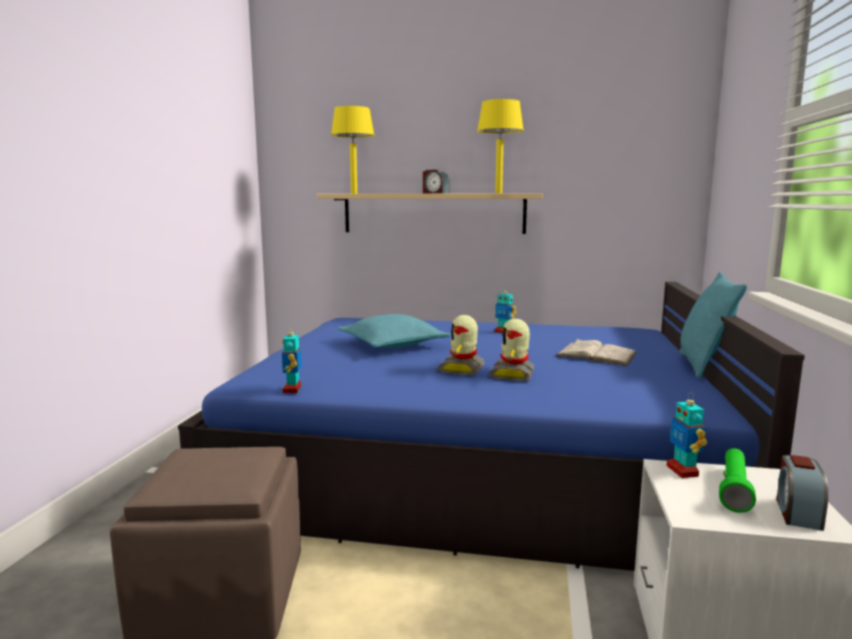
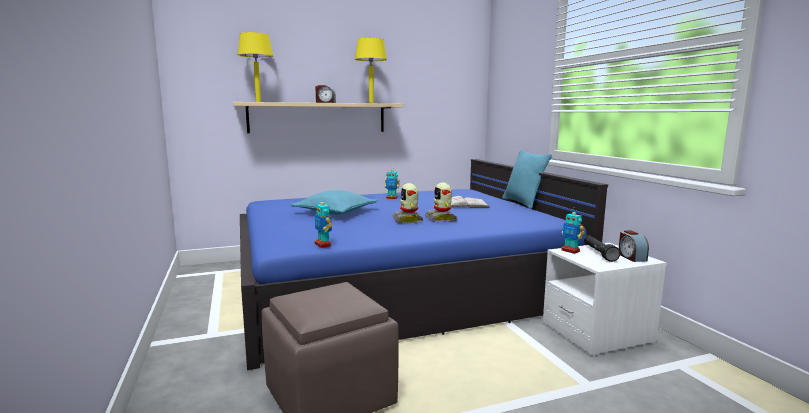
camera: 30 degrees left, 0 degrees up
green flashlight [719,448,756,513] -> black flashlight [584,235,620,262]

